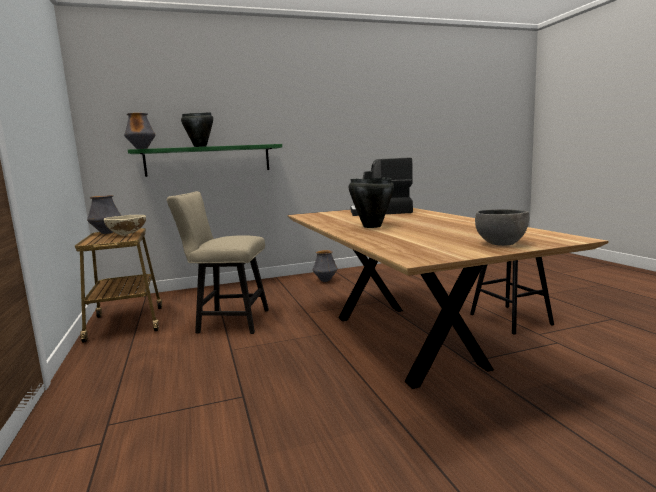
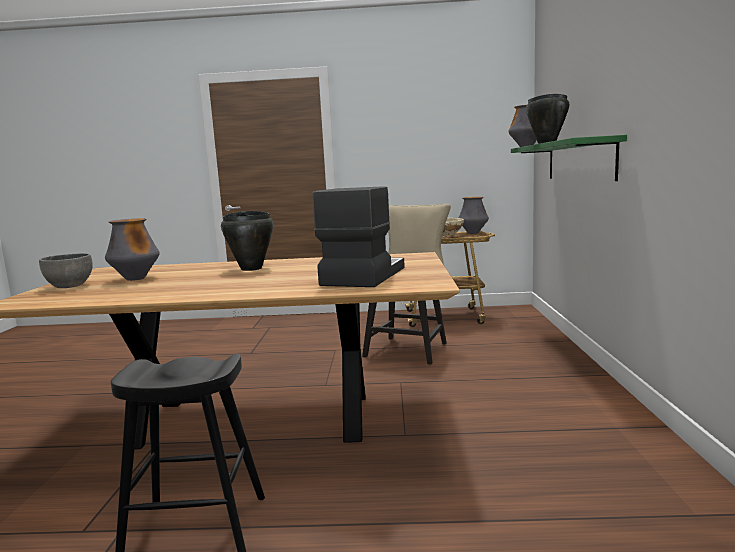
camera: 110 degrees right, 0 degrees up
vase [313,250,338,282] -> vase moved to [105,218,160,281]

